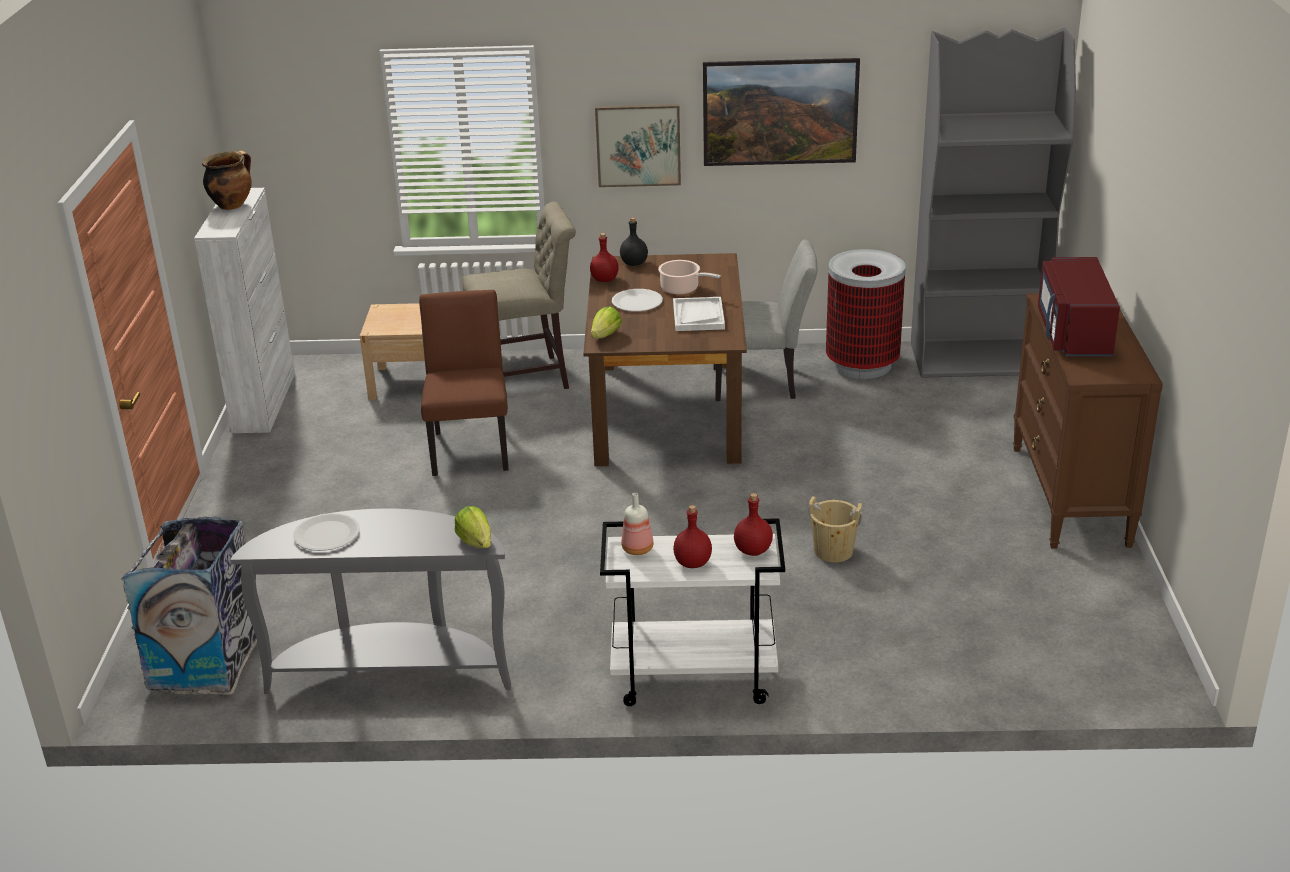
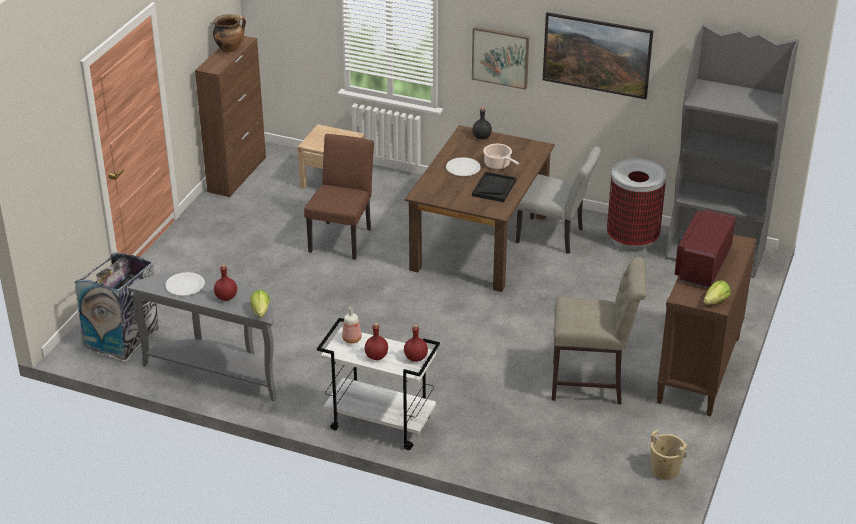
camera: 20 degrees right, 5 degrees up
white cabinet [194,188,295,433] -> brown cabinet [195,36,266,197]
beige chair [462,202,576,389] -> beige chair moved to [552,258,646,404]
red bottle [590,233,619,282] -> red bottle moved to [214,264,237,301]
lettuce [591,306,622,339] -> lettuce moved to [703,280,731,305]
white tray [673,297,725,331] -> black tray [472,171,516,202]
beige bucket [808,496,863,562] -> beige bucket moved to [651,430,688,480]

